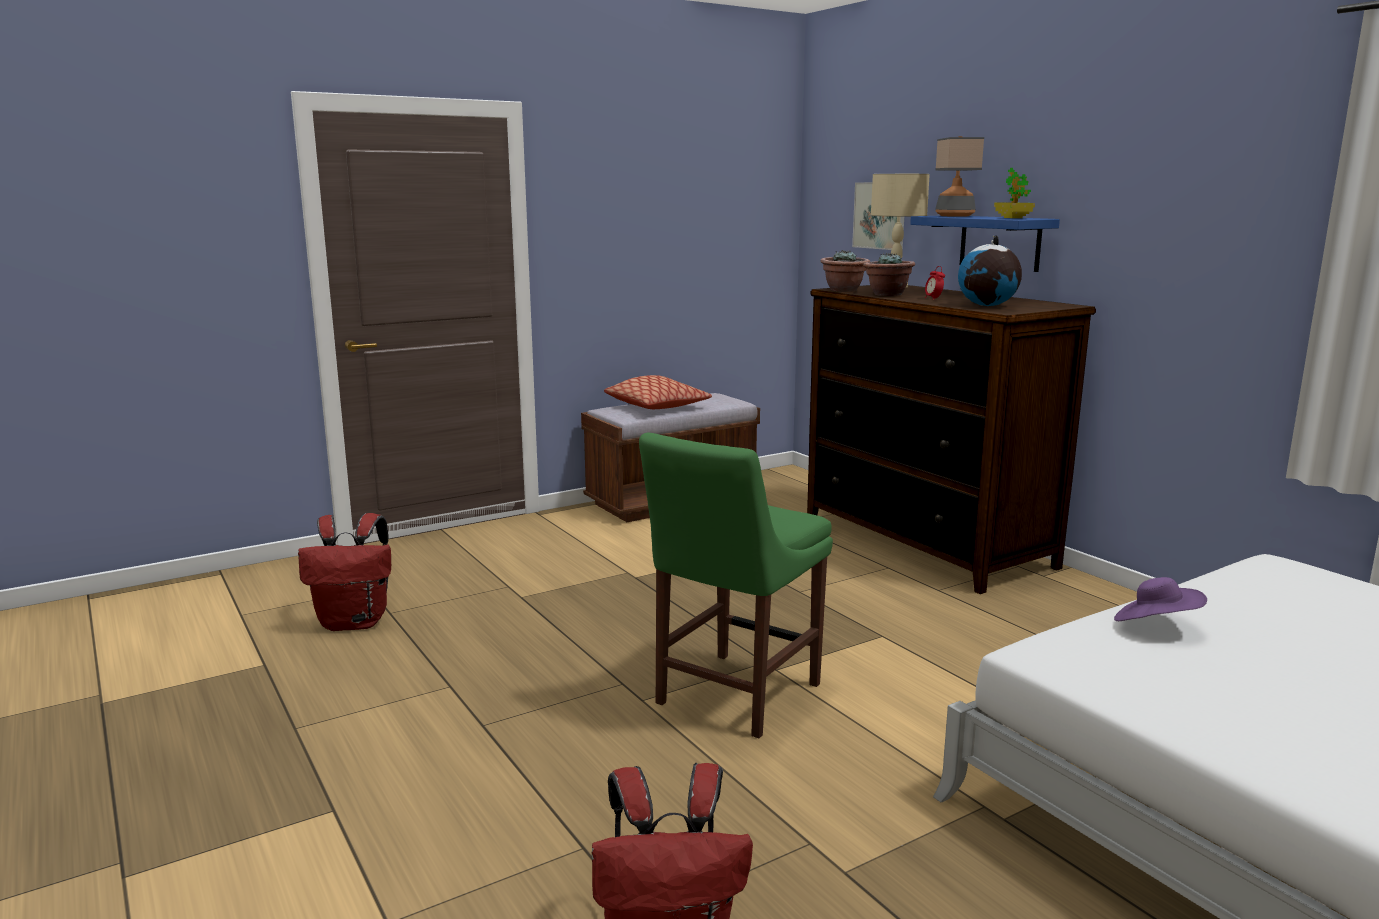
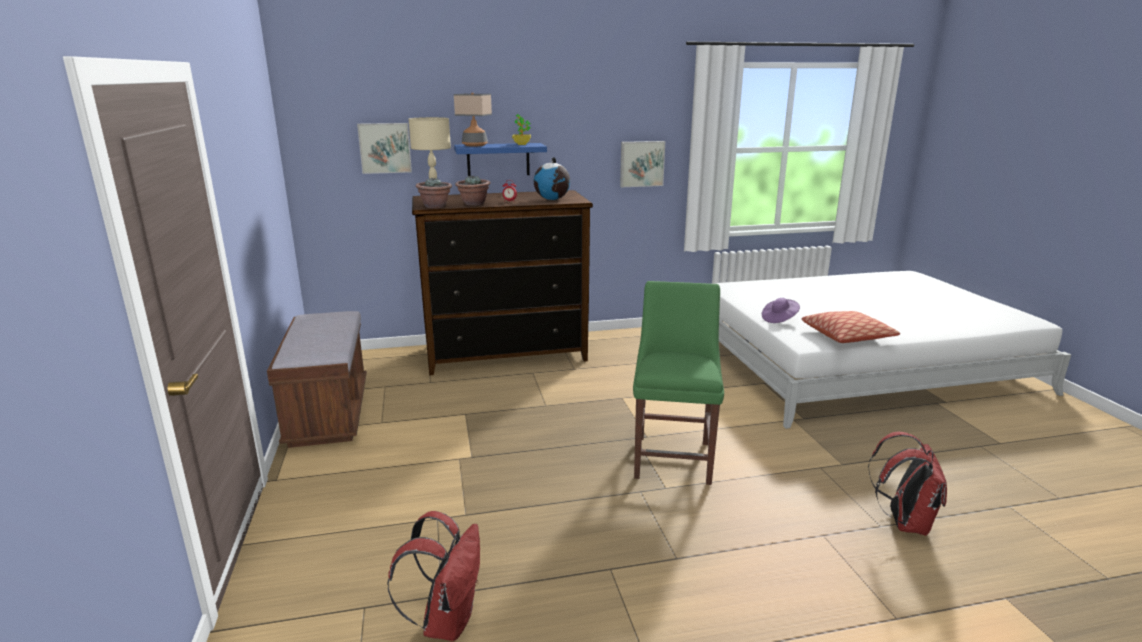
camera: 70 degrees left, 5 degrees up
pillow [604,375,712,409] -> pillow moved to [802,311,900,343]
green chair [639,433,833,738] -> green chair turned 135 degrees counterclockwise [633,281,724,485]
none -> picture [620,141,665,187]

